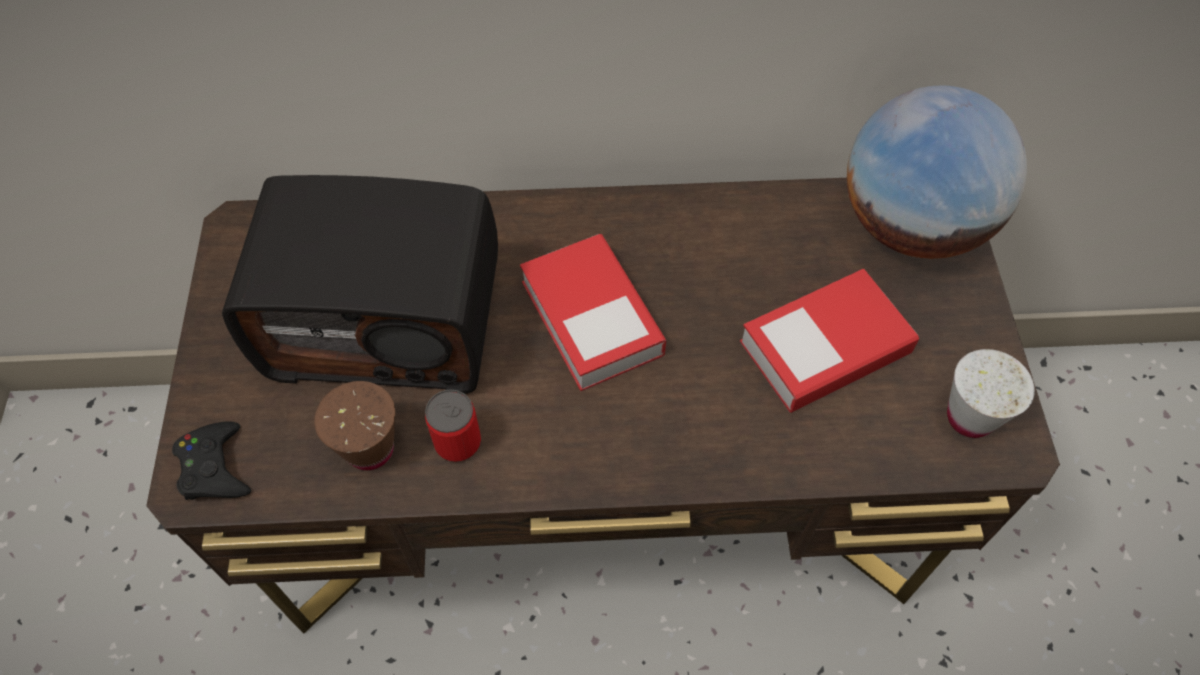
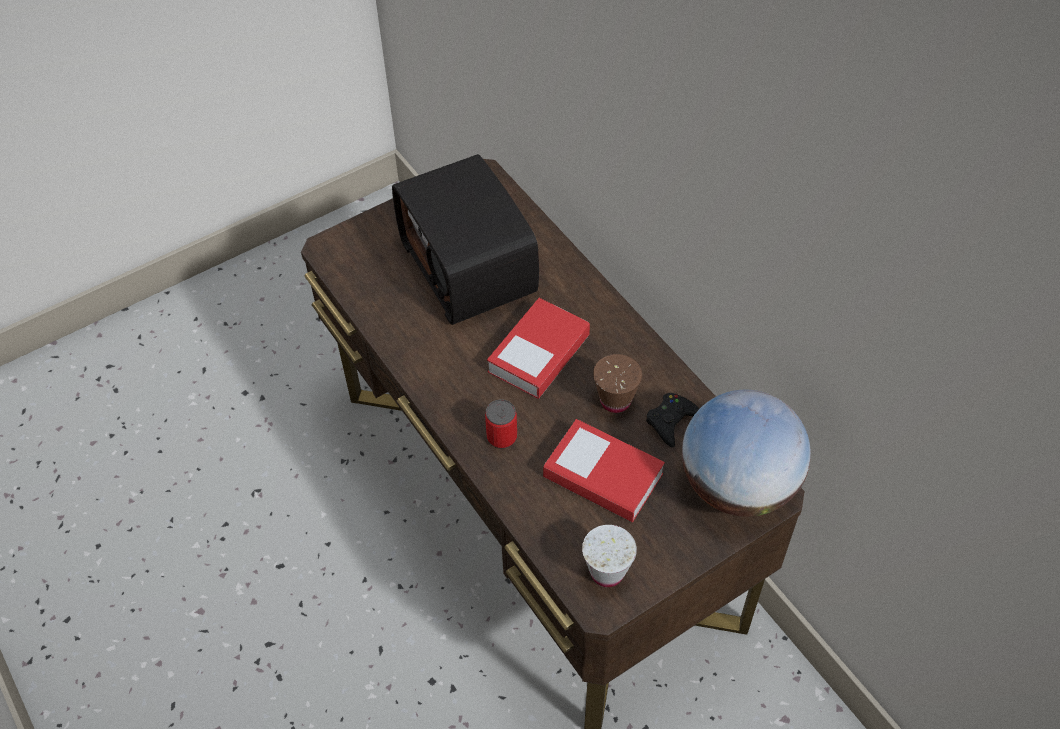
camera: 60 degrees right, 5 degrees down
black game controller [172,421,251,500] -> black game controller moved to [646,393,699,448]
brown cup [314,381,395,470] -> brown cup moved to [593,354,642,413]
can [425,390,481,462] -> can moved to [485,399,517,449]

